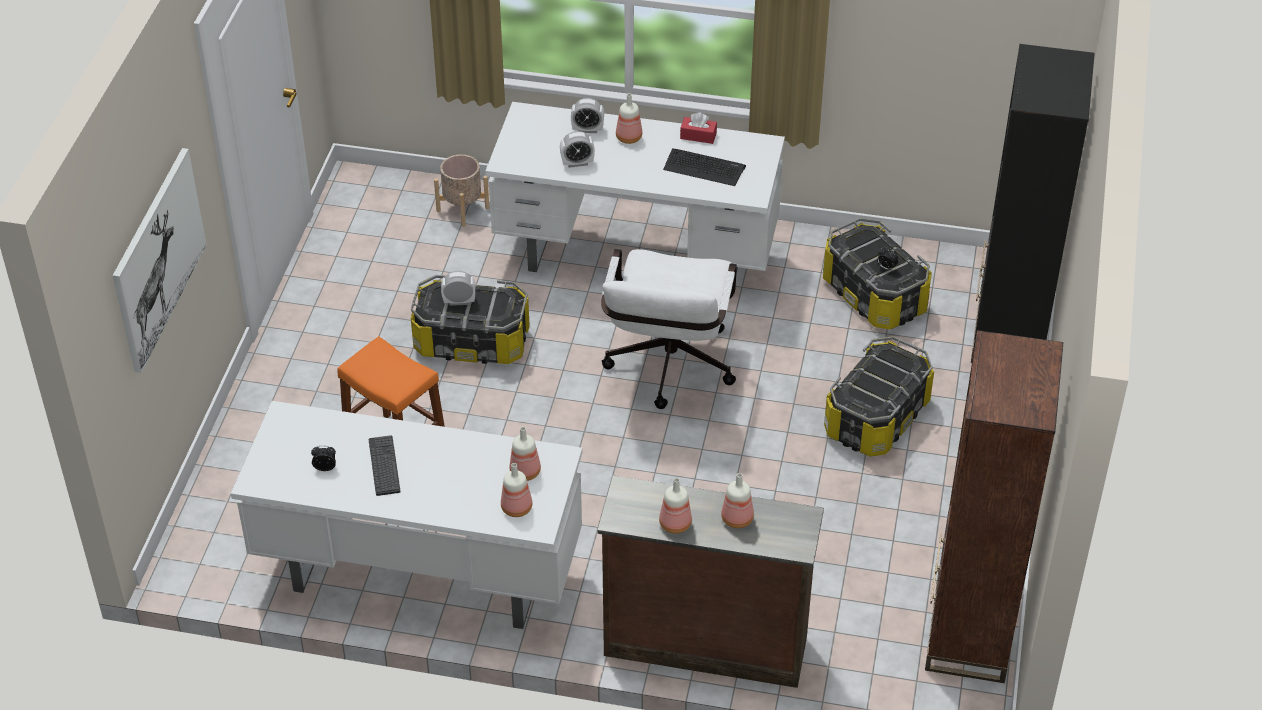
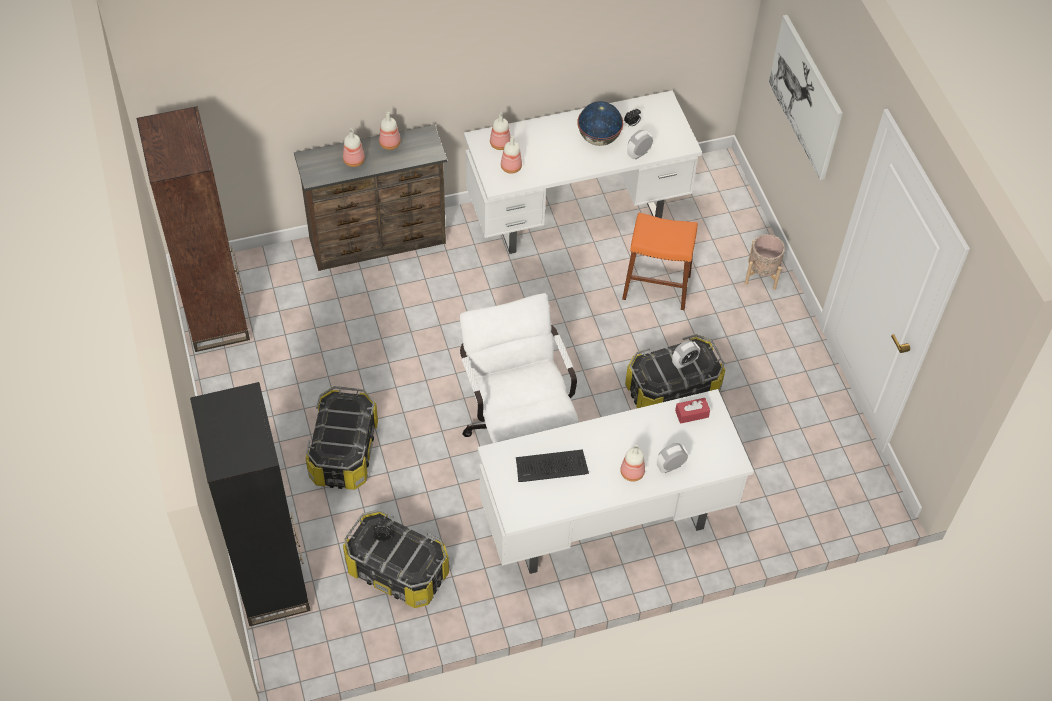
camera: 150 degrees right, 10 degrees up
keyboard [369,435,400,496] -> globe [577,101,623,146]
beige planter [434,154,489,227] -> beige planter moved to [745,234,785,290]
alarm clock [560,131,595,168] -> alarm clock moved to [627,130,653,160]
red tissue box [680,112,717,144] -> red tissue box moved to [675,398,710,424]

